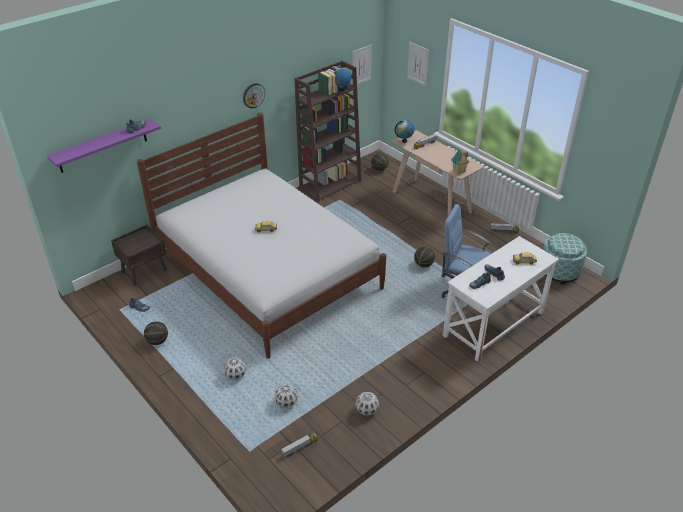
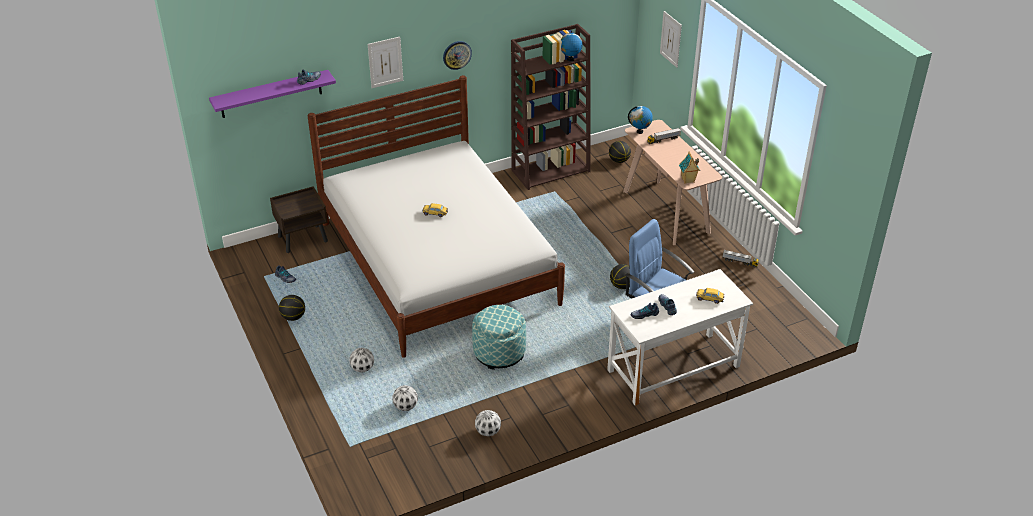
camera: 15 degrees right, 0 degrees up
toy truck [281,433,318,457] -> none
picture [352,45,372,85] -> picture moved to [368,37,403,88]
ottoman [543,233,587,284] -> ottoman moved to [472,305,526,370]

